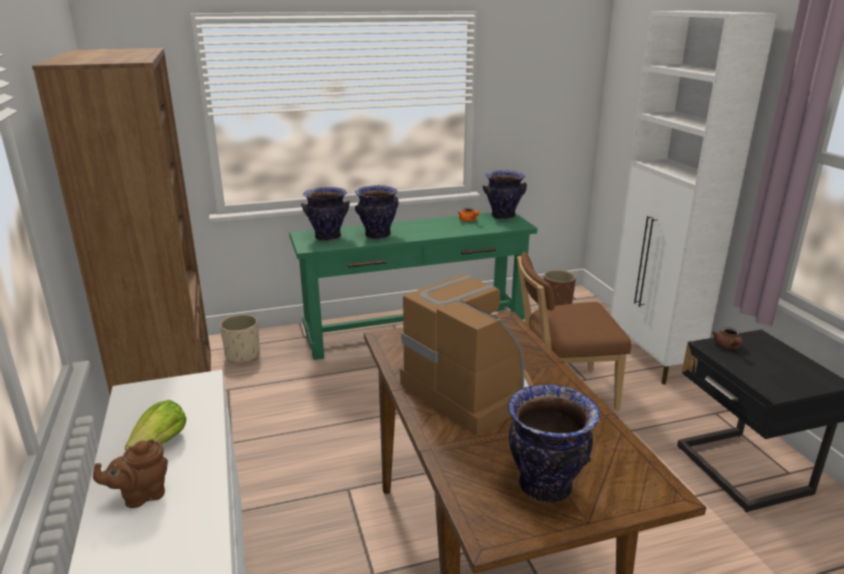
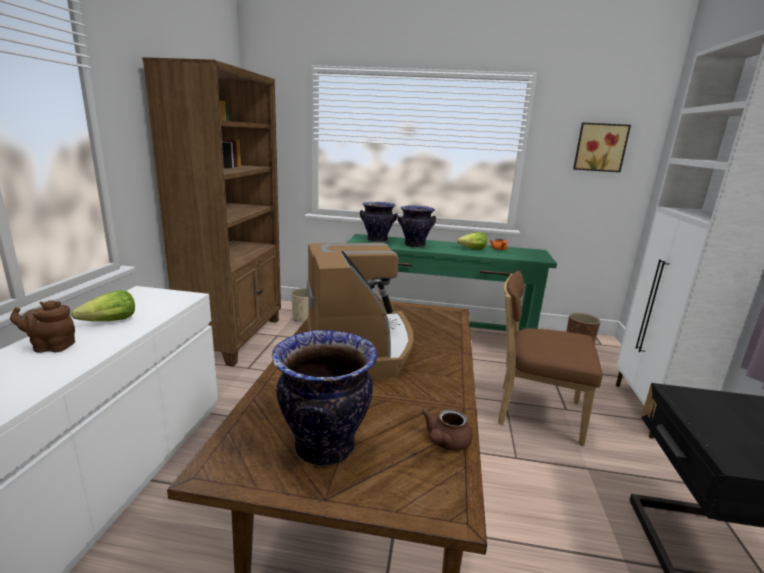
camera: 25 degrees right, 5 degrees down
vase [483,170,527,220] -> none
brown teapot [712,327,743,349] -> brown teapot moved to [422,409,473,451]
none -> lettuce [457,232,487,249]
none -> picture [573,123,631,172]

